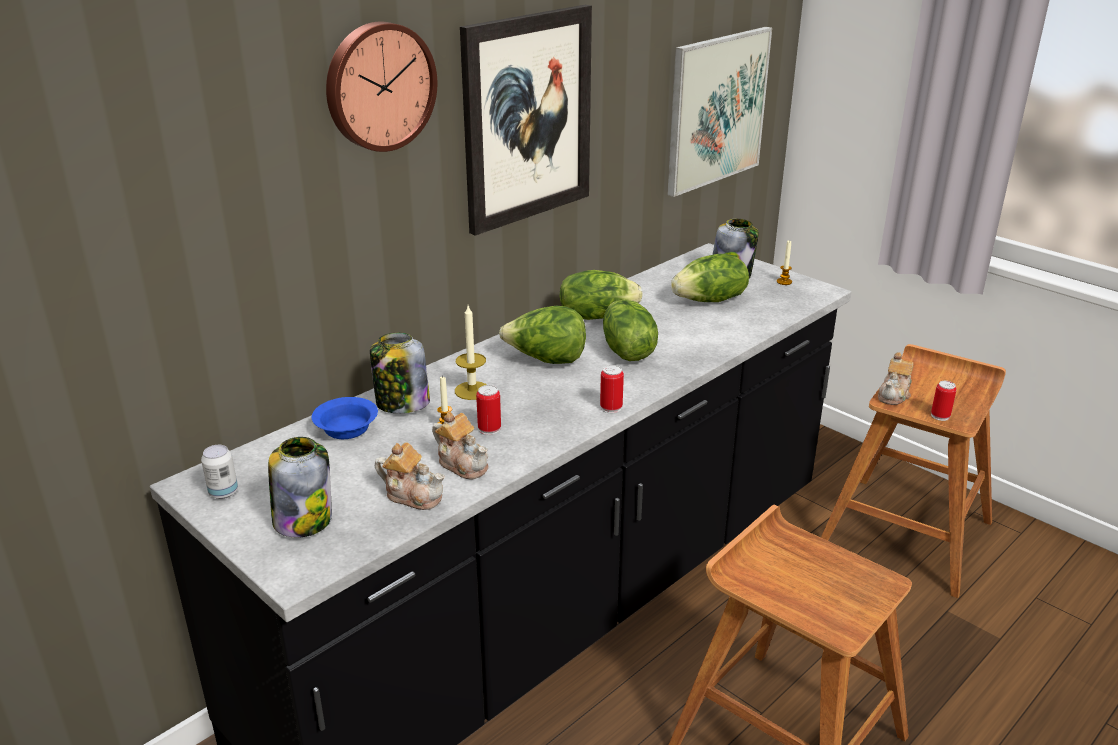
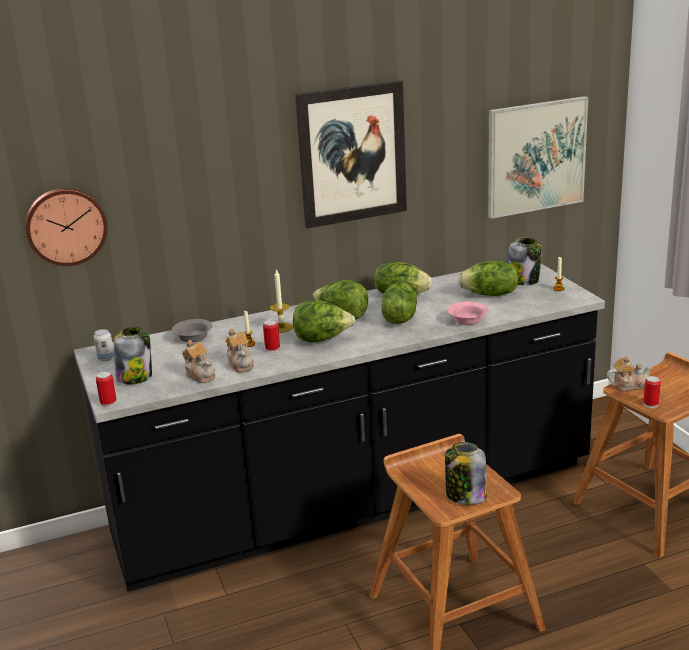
camera: 25 degrees right, 5 degrees down
blue bowl [312,397,378,439] -> grey bowl [172,319,212,342]
wall clock [326,21,437,152] -> wall clock moved to [25,188,107,266]
jar [370,333,430,413] -> jar moved to [445,442,487,505]
can [600,365,624,413] -> can moved to [96,371,117,407]
teapot [878,352,914,405] -> teapot turned 150 degrees counterclockwise [607,356,652,391]
none -> lettuce [293,300,355,343]
none -> pink bowl [448,302,488,325]

